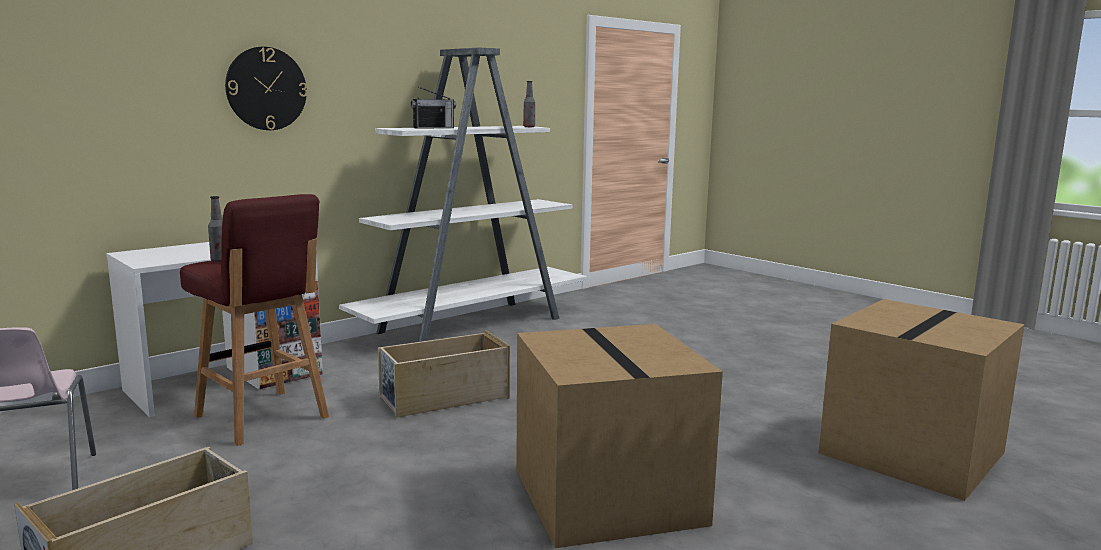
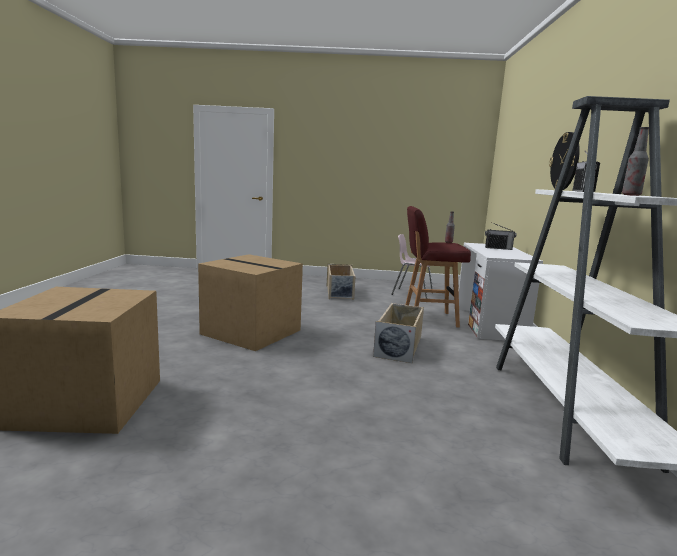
camera: 135 degrees right, 0 degrees up
none -> radio [485,222,517,250]

